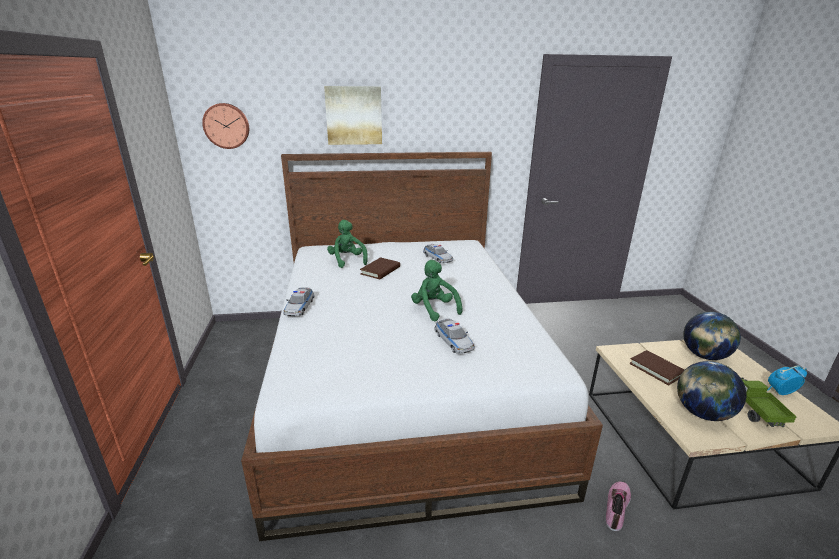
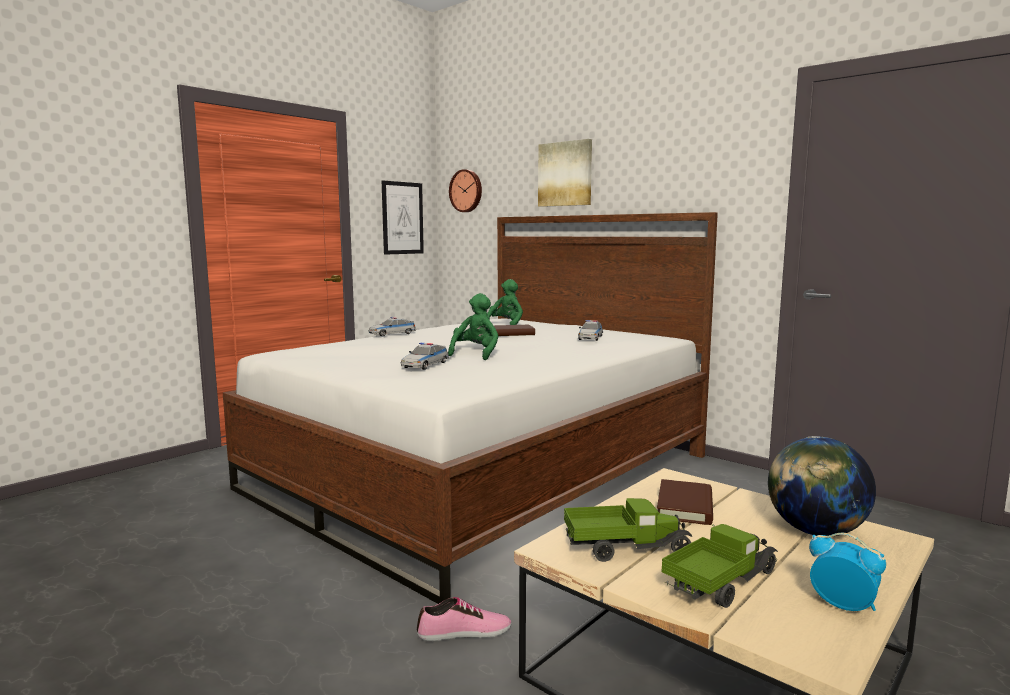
camera: 50 degrees right, 15 degrees down
globe [677,361,746,421] -> toy truck [564,498,692,562]
none -> picture [382,181,424,255]

